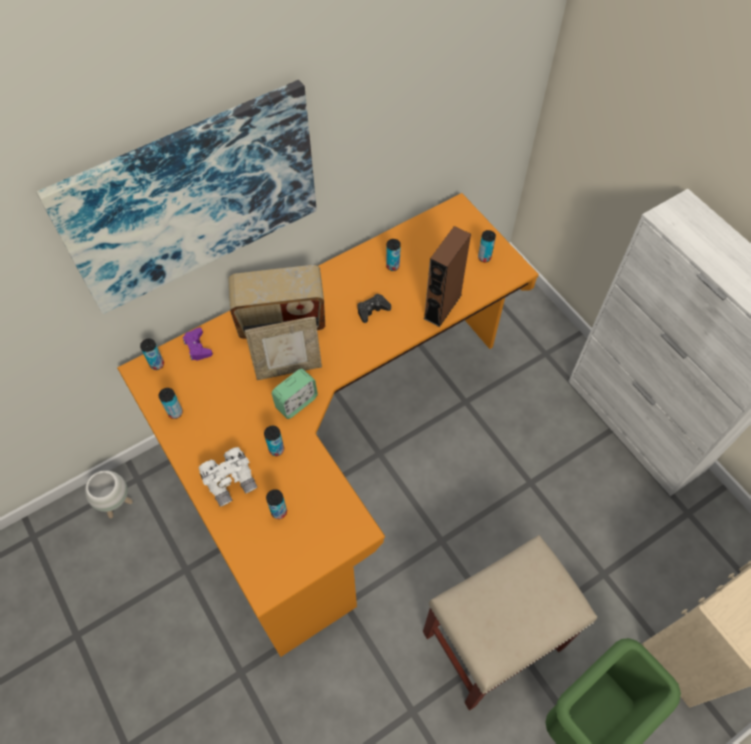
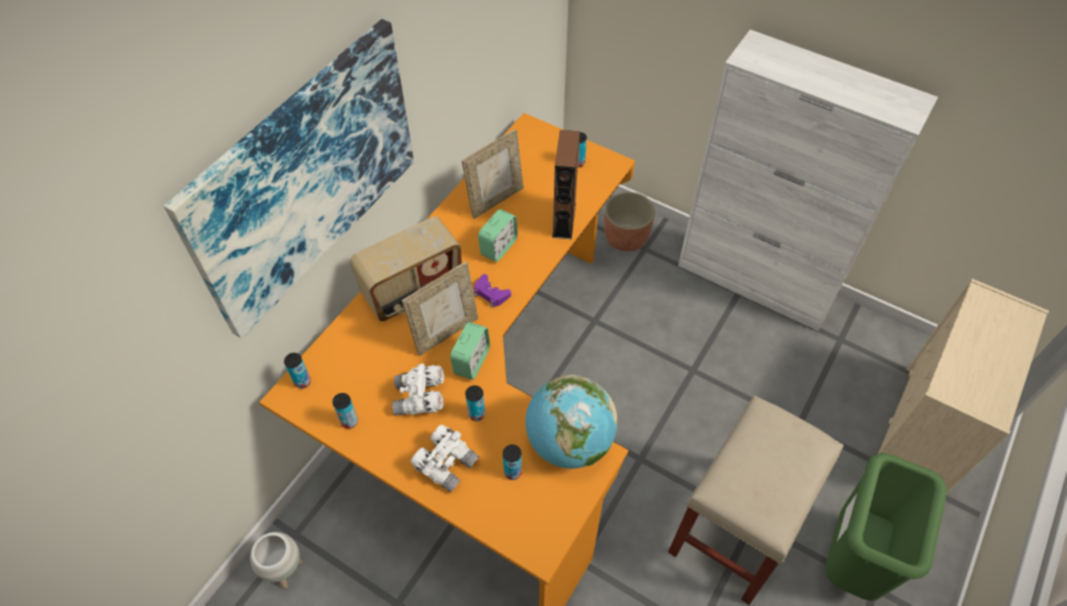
camera: 25 degrees left, 5 degrees down
purple game controller [183,328,213,360] -> purple game controller moved to [474,274,511,308]
black game controller [357,293,391,323] -> alarm clock [478,209,518,262]
can [386,239,401,271] -> picture frame [462,129,524,219]
none -> white binoculars [392,363,444,416]
none -> globe [525,375,618,469]
none -> planter [604,192,655,252]

